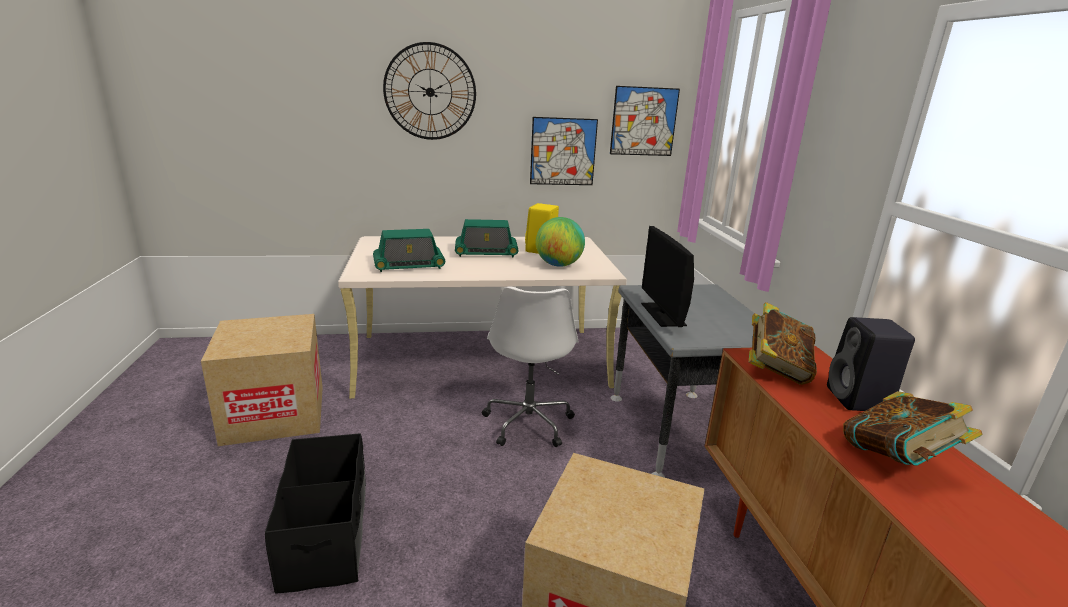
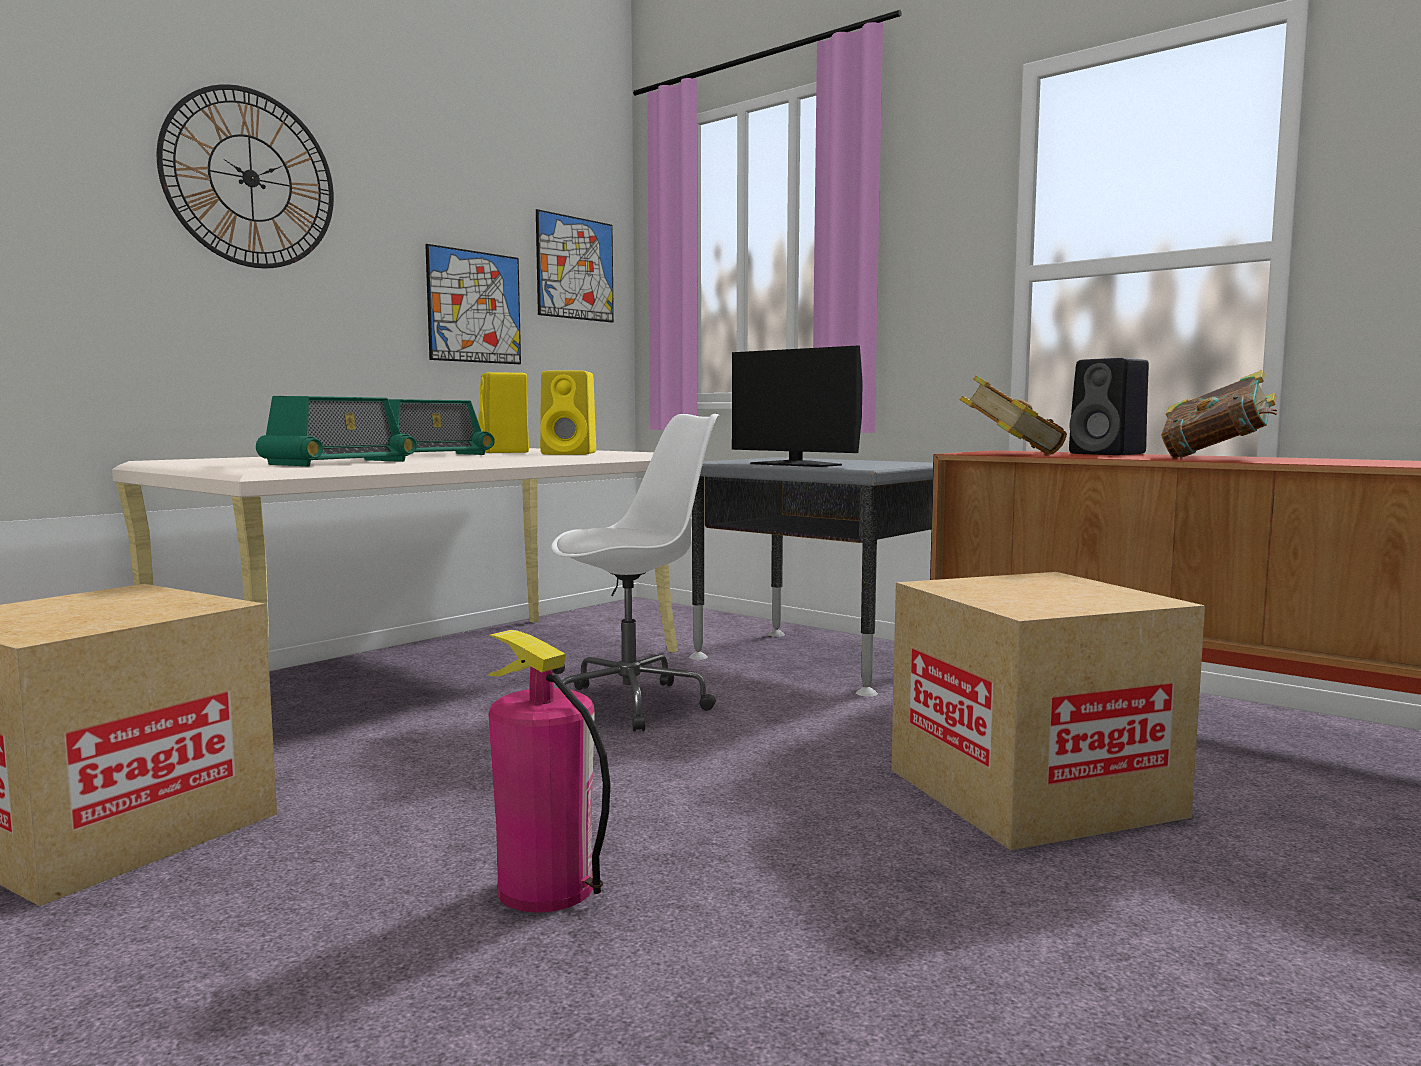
camera: 40 degrees left, 15 degrees down
black storage box [265,433,366,594] -> fire extinguisher [488,630,611,913]
white office chair [481,286,578,447] -> white office chair turned 75 degrees counterclockwise [551,414,719,732]
globe [536,217,585,267] -> yellow speaker [540,371,596,455]

